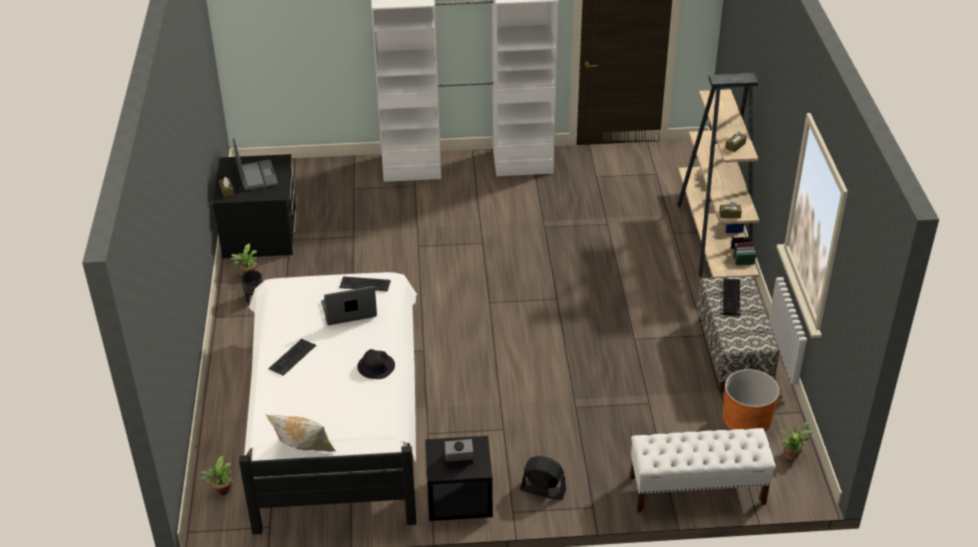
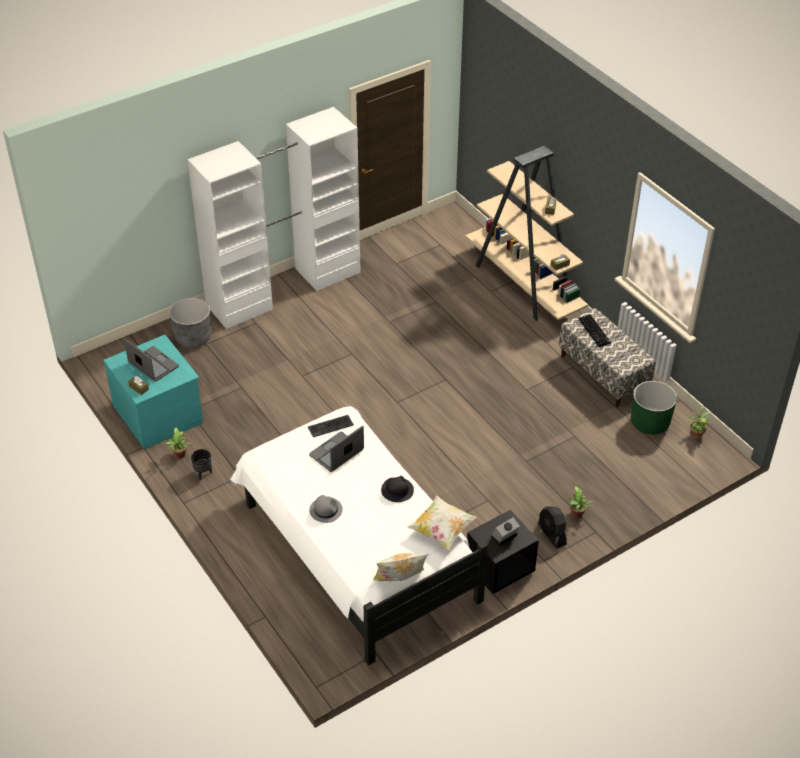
camera: 30 degrees left, 5 degrees up
potted plant [201,455,234,495] -> potted plant moved to [569,486,594,518]
black dresser [213,154,297,258] -> turquoise dresser [104,335,203,449]
keyboard [269,339,316,376] -> grey hat [309,495,343,523]
black fan [520,456,566,500] -> black fan turned 105 degrees counterclockwise [538,506,567,549]
white bench [630,428,776,512] -> none
orange planter [723,369,780,432] -> green planter [631,381,677,435]
none -> grey planter [169,298,211,348]
none -> pillow [408,495,477,550]

